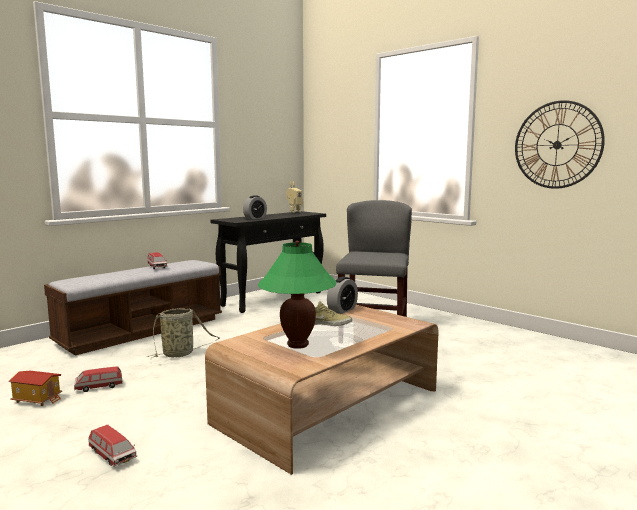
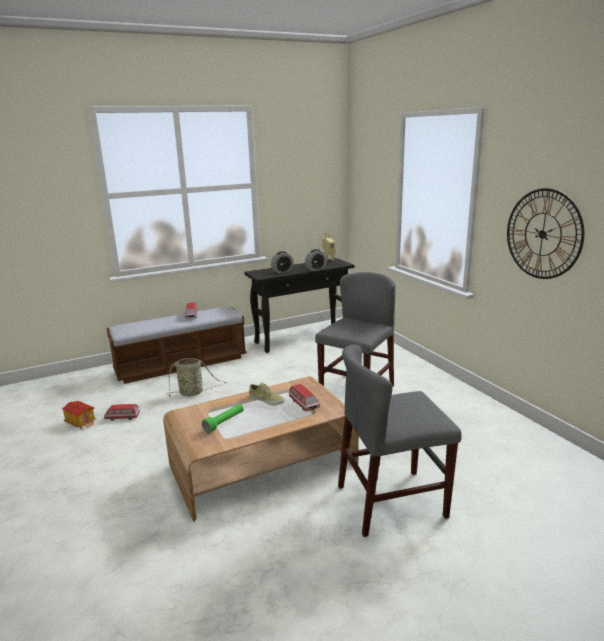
camera: 20 degrees right, 10 degrees up
toy car [88,425,137,467] -> toy car moved to [289,384,320,412]
green table lamp [258,241,337,349] -> green flashlight [202,404,244,433]
alarm clock [327,277,358,314] -> alarm clock moved to [305,249,327,271]
none -> grey chair [338,344,462,537]

